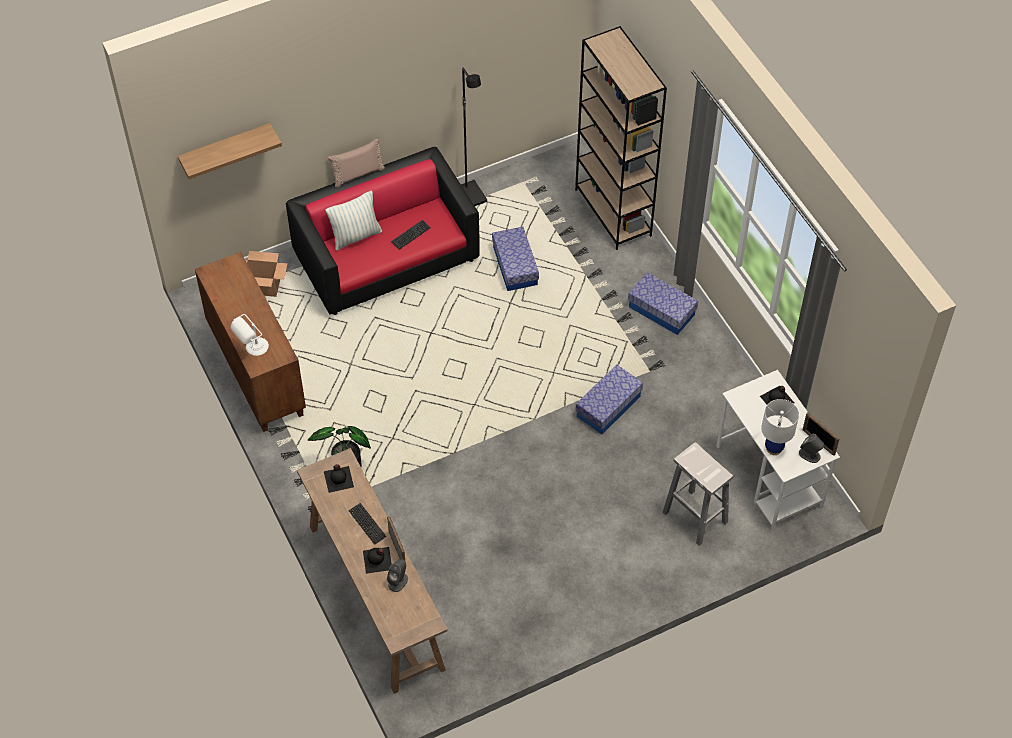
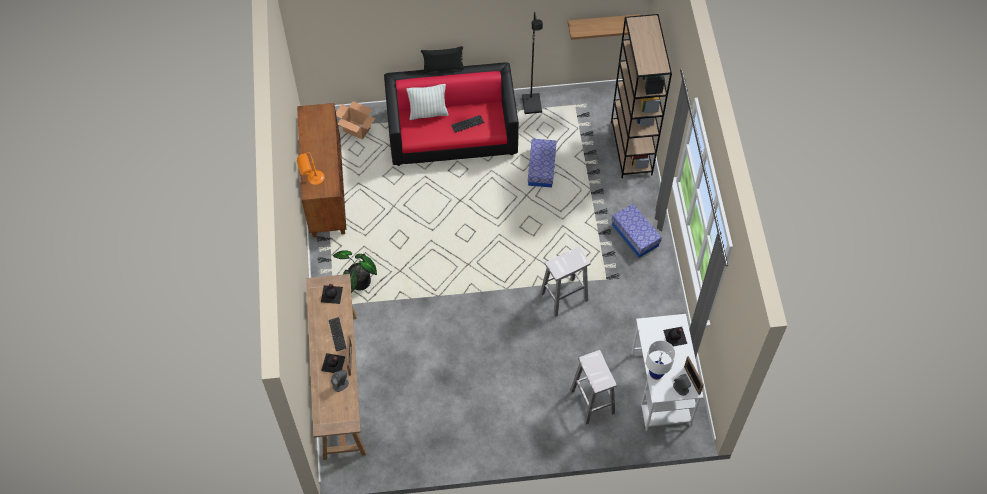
camera: 20 degrees right, 5 degrees up
shelf [178,123,282,179] -> shelf moved to [568,14,640,40]
white table lamp [231,314,269,356] -> orange table lamp [297,152,325,185]
beige pillow [328,139,385,188] -> black pillow [421,46,464,74]
storage box [575,365,643,435] -> white stool [540,246,590,317]

